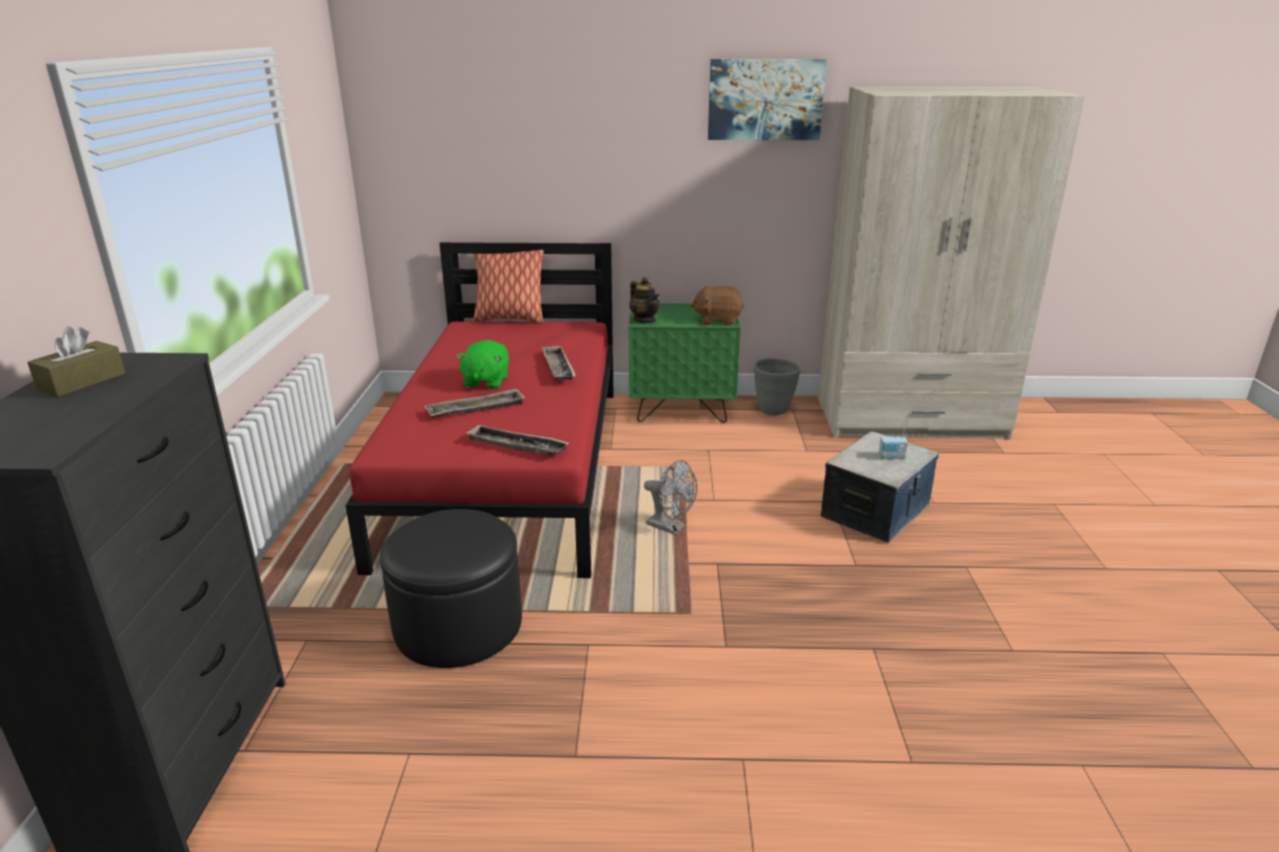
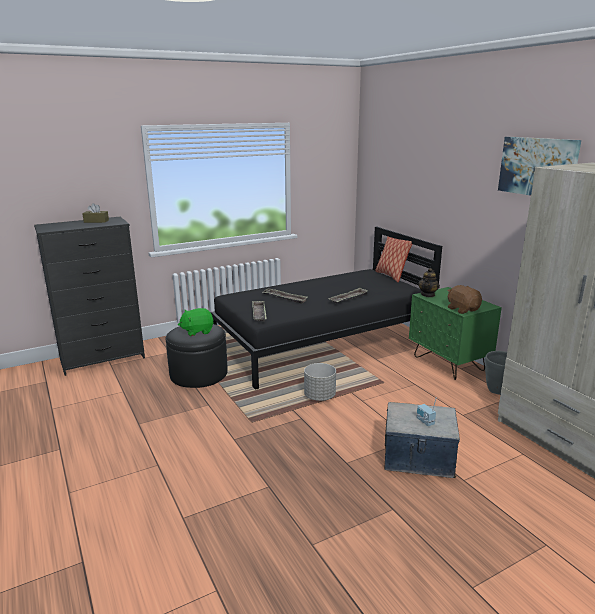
camera: 60 degrees right, 5 degrees down
red bed [345,242,614,578] -> black bed [211,226,442,390]
green plush toy [456,340,509,389] -> green plush toy moved to [178,308,214,336]
grey fan [644,460,697,534] -> grey planter [304,363,336,401]

